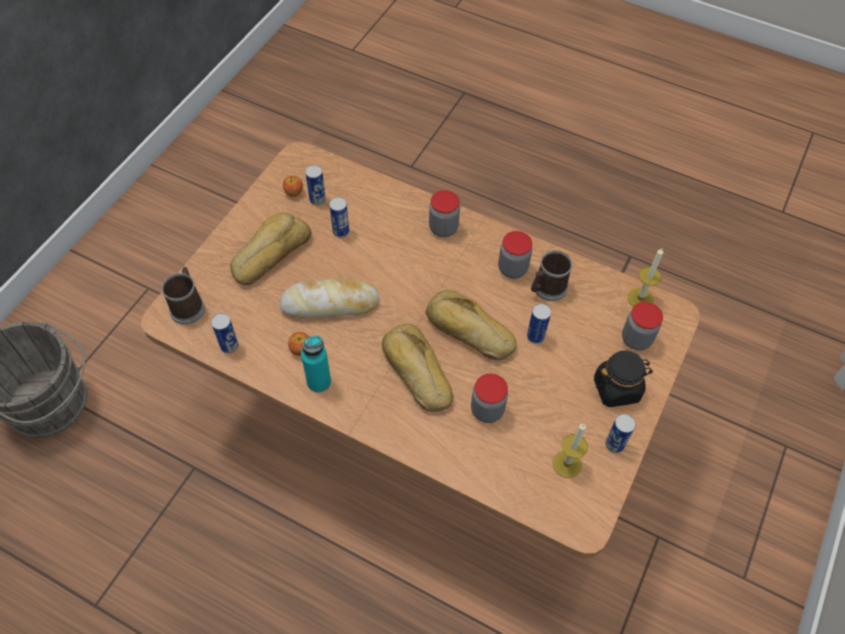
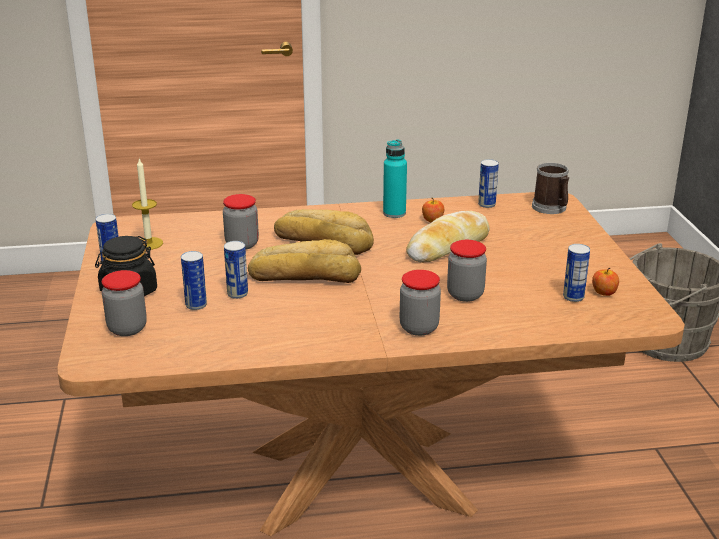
camera: 145 degrees right, 30 degrees down
bread [230,212,311,285] -> none
can [329,197,349,238] -> can moved to [181,251,207,310]
jar [498,231,532,279] -> jar moved to [447,240,487,302]
mug [531,251,572,301] -> none
candle [628,248,663,307] -> none

